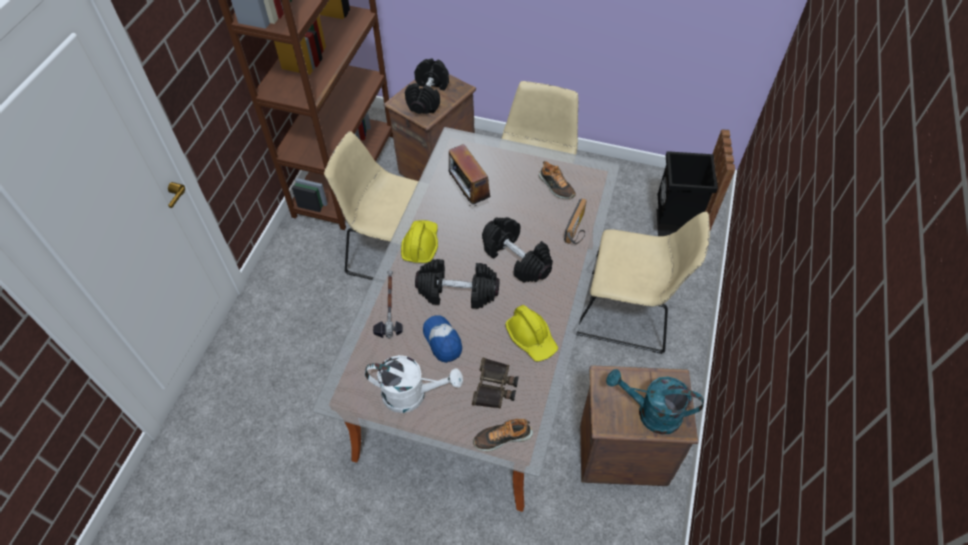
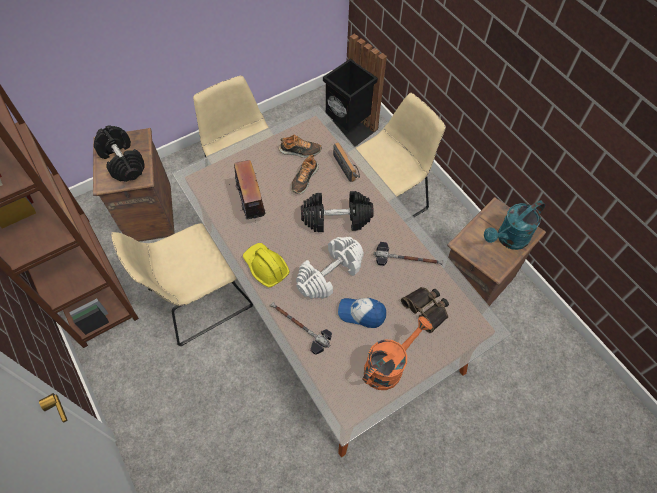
camera: 50 degrees left, 5 degrees up
white watering can [365,355,463,413] -> orange watering can [362,316,432,390]
black dumbbell [415,259,500,309] -> white dumbbell [296,237,364,299]
radio [449,144,491,206] -> radio turned 120 degrees counterclockwise [229,160,265,223]
shoe [473,419,533,451] -> shoe moved to [291,155,319,194]
yellow hard hat [505,305,558,362] -> hammer [374,242,443,266]

